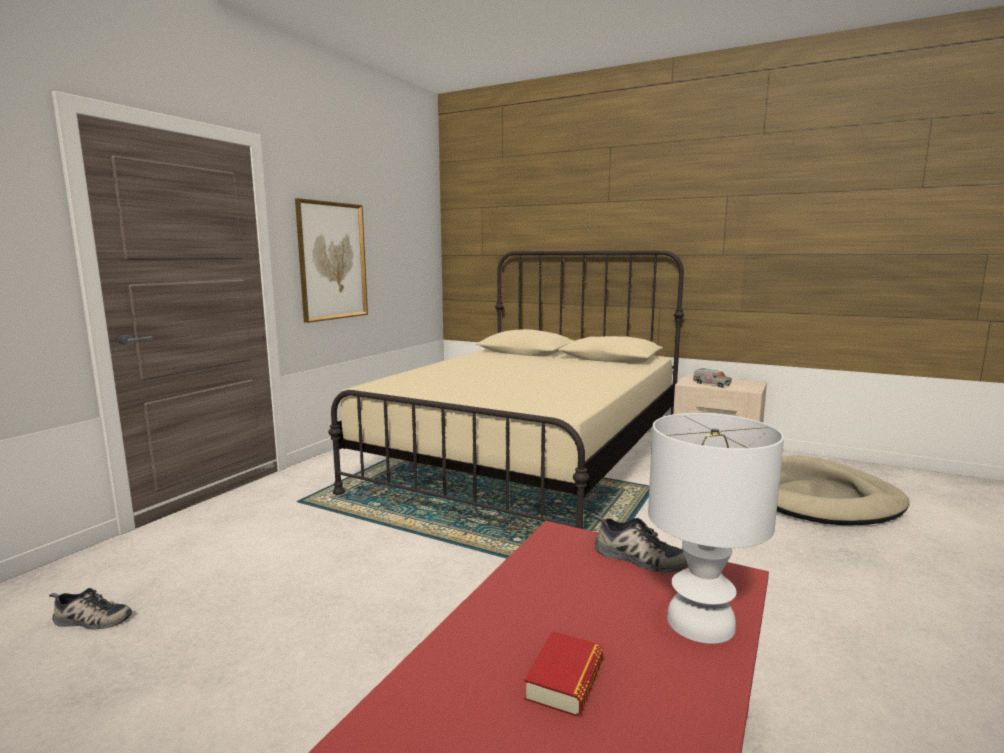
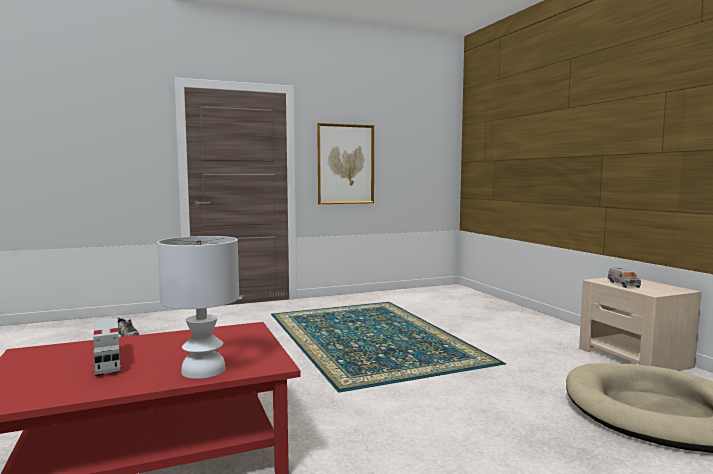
camera: 40 degrees right, 5 degrees down
beige bed [328,250,684,529] -> none
book [524,631,603,717] -> toy truck [93,317,121,376]
shoe [593,515,688,573] -> none

